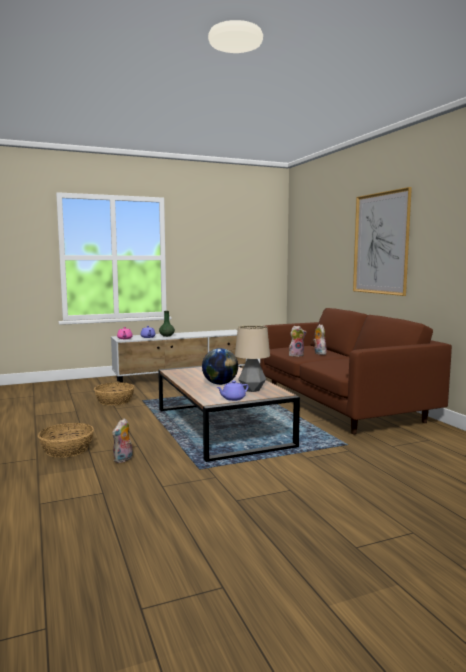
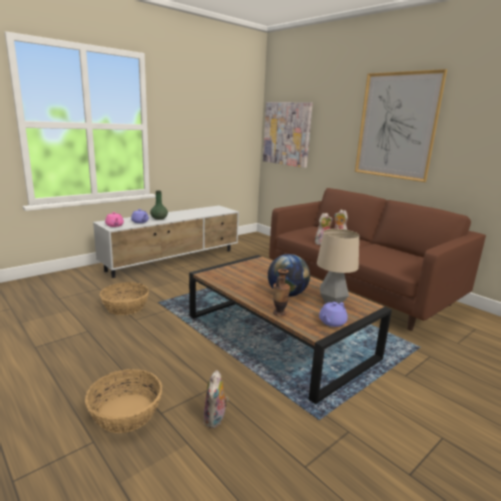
camera: 20 degrees left, 10 degrees up
none -> picture [263,102,313,168]
none -> vase [273,269,290,317]

